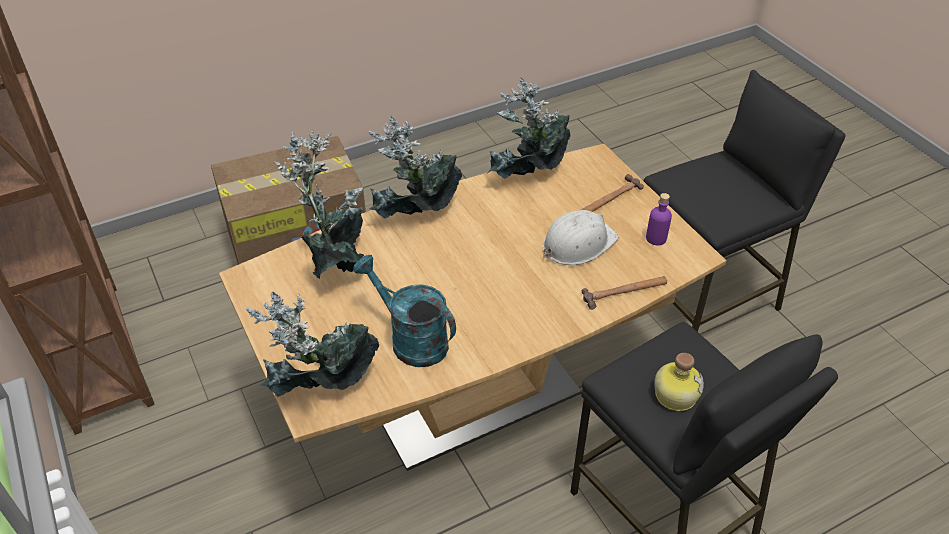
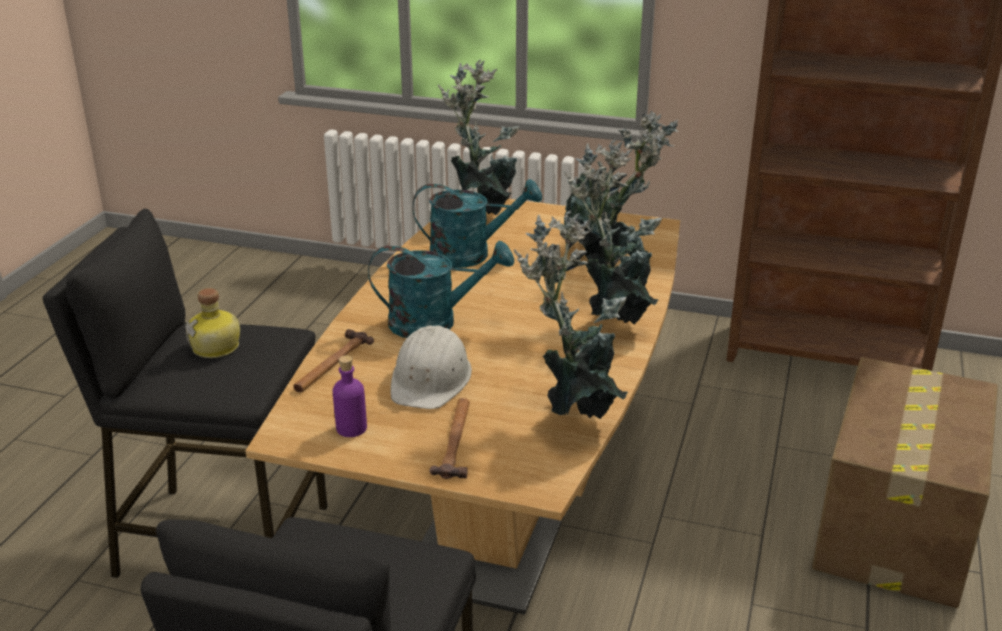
camera: 135 degrees right, 15 degrees down
none -> turquoise watering can [368,241,514,338]

